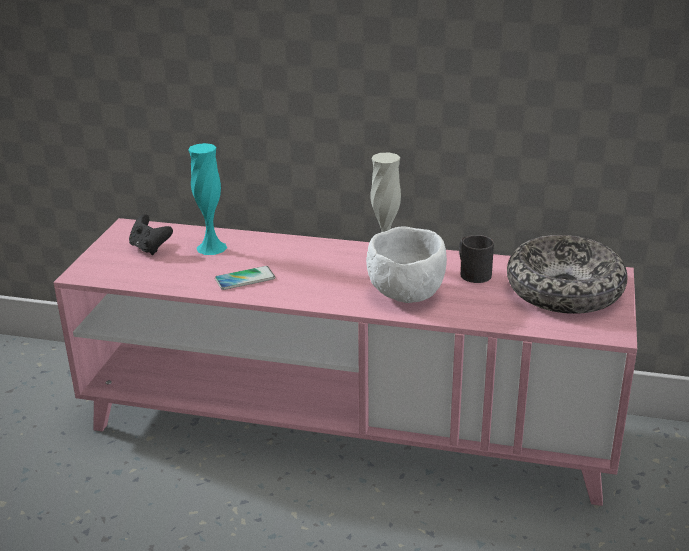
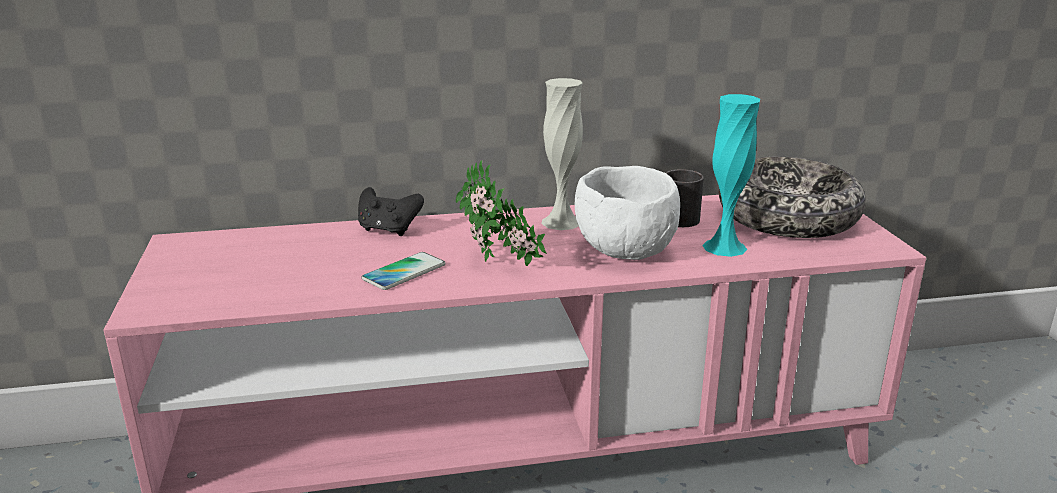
camera: 25 degrees left, 5 degrees down
black game controller [129,214,173,255] -> black game controller moved to [358,187,424,236]
turquoise vase [188,143,227,255] -> turquoise vase moved to [702,94,760,257]
none -> potted plant [456,160,548,266]

